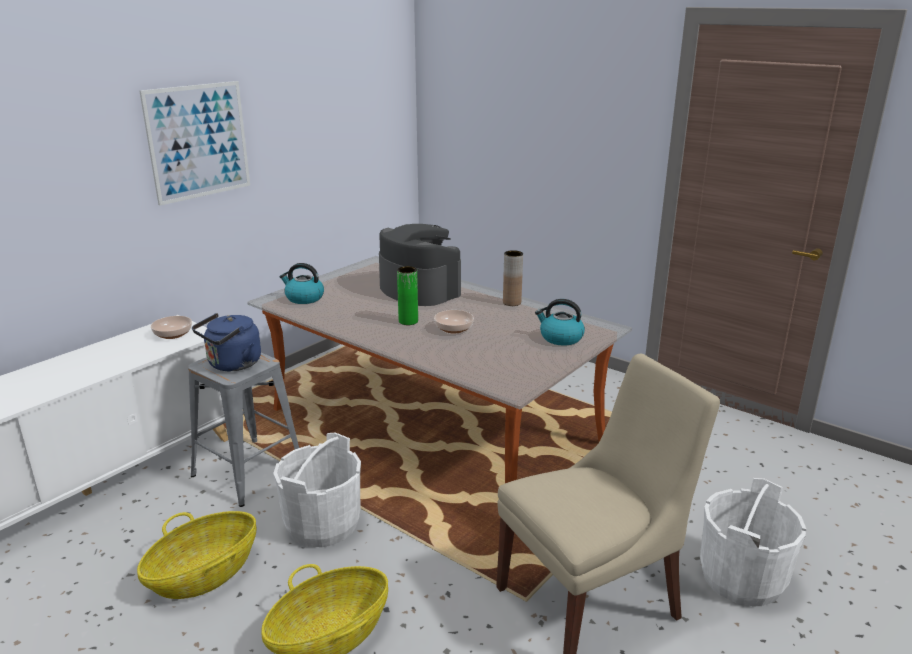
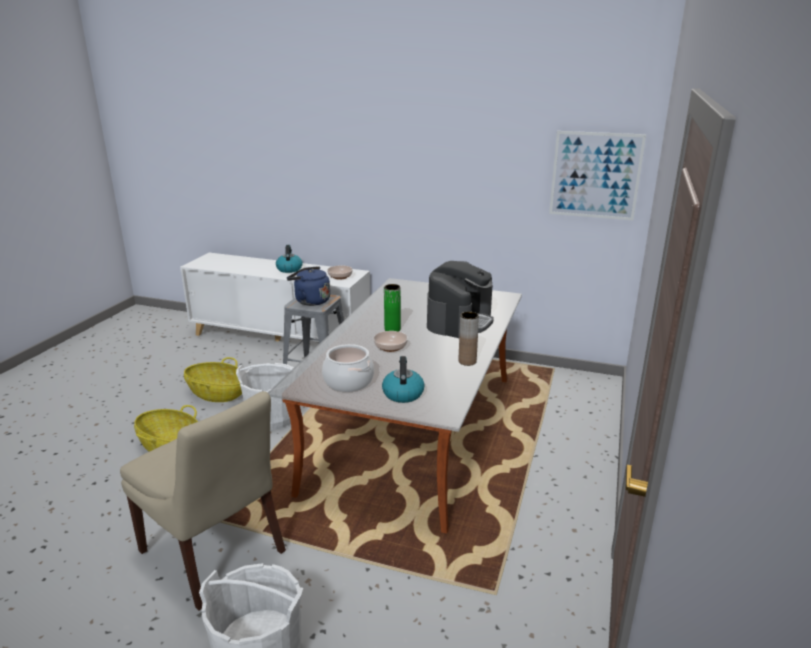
camera: 70 degrees right, 0 degrees up
picture [139,81,250,206] -> picture moved to [549,131,646,220]
kettle [280,263,324,304] -> kettle moved to [276,245,303,273]
none -> cooking pot [322,344,374,392]

